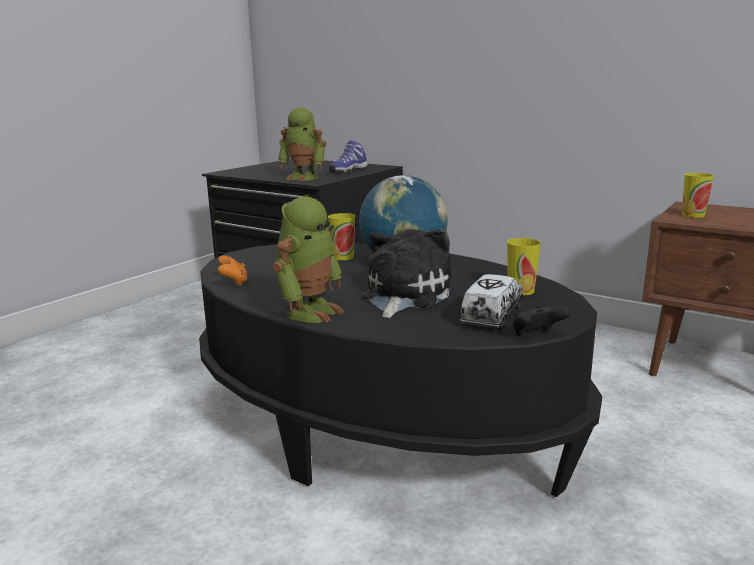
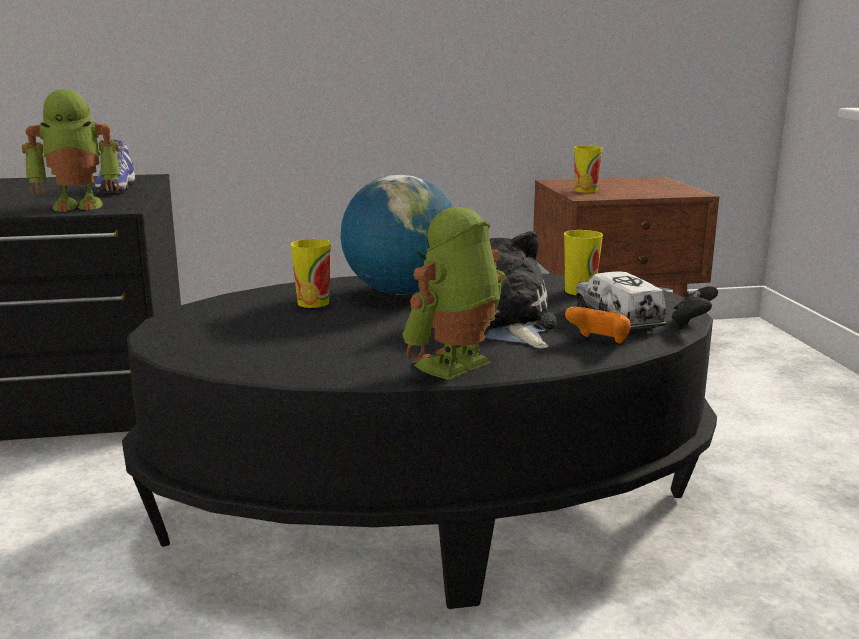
camera: 45 degrees left, 0 degrees up
orange game controller [218,255,248,286] -> orange game controller moved to [565,307,631,344]
toy robot [273,197,344,323] -> toy robot turned 120 degrees counterclockwise [402,207,506,380]

